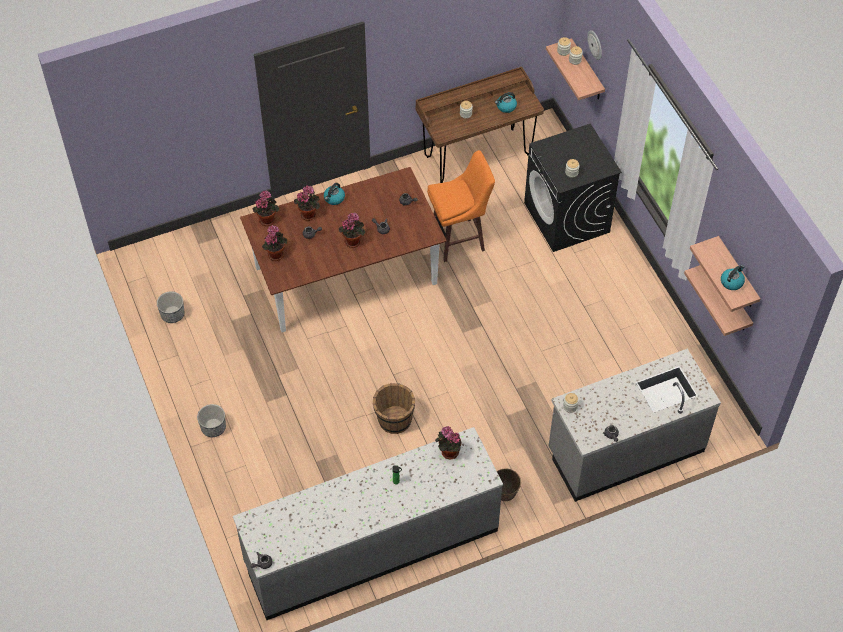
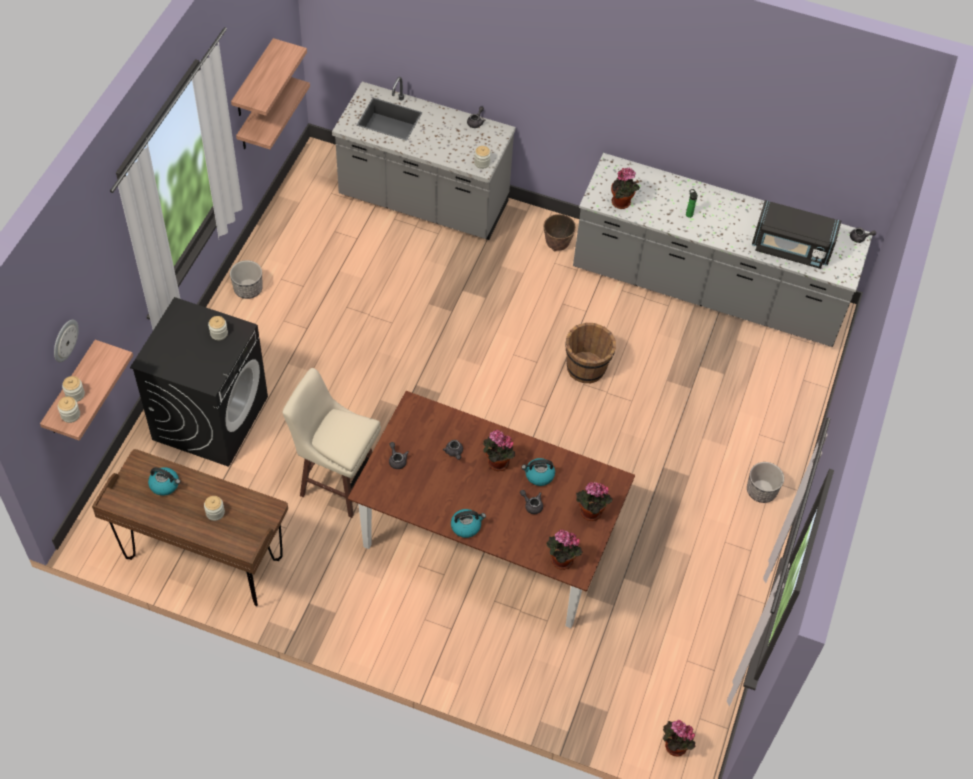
camera: 140 degrees left, 0 degrees up
planter [157,291,184,323] -> planter moved to [230,260,263,299]
potted plant [294,185,320,221] -> potted plant moved to [663,720,696,757]
orange stool [427,150,495,262] -> beige stool [283,368,381,518]
kettle [721,265,745,290] -> kettle moved to [522,458,555,486]
none -> black microwave [752,200,841,269]

